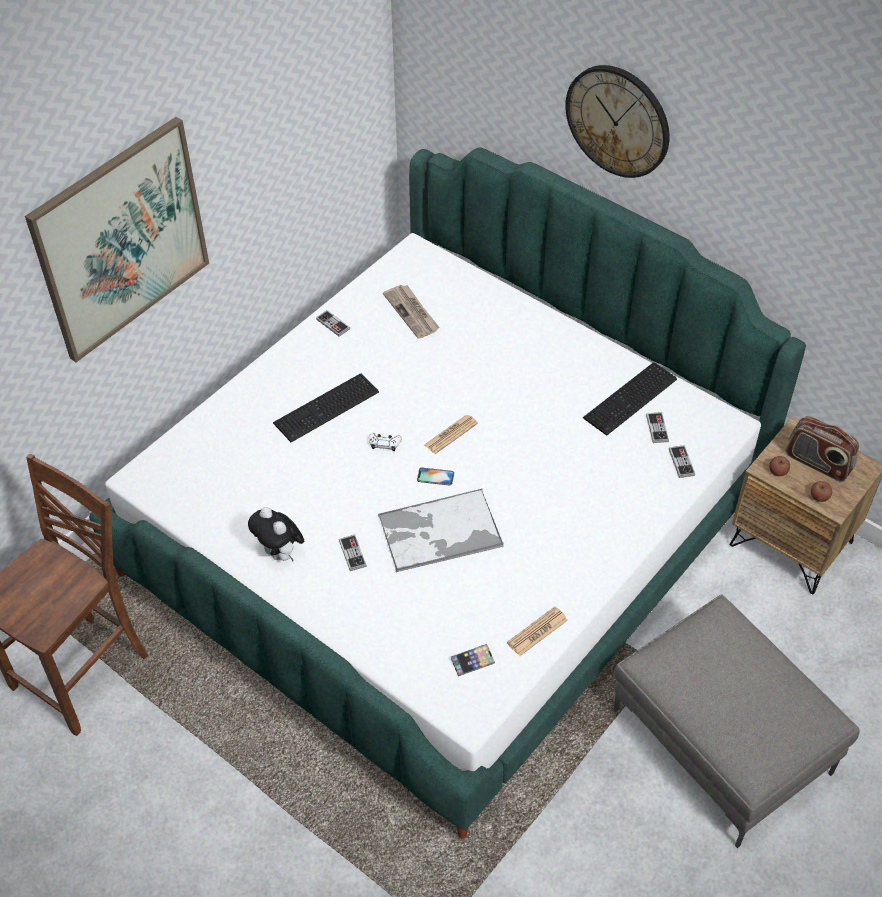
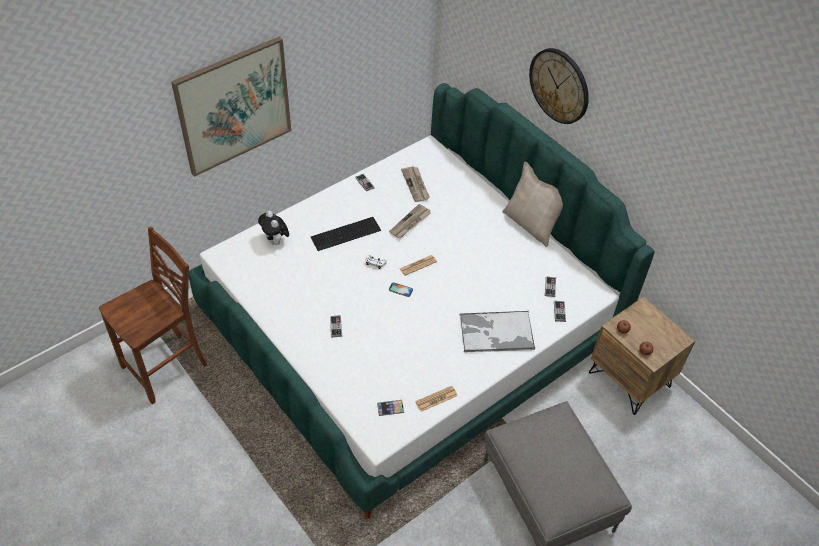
camera: 10 degrees right, 0 degrees up
plush toy [248,507,304,561] -> plush toy moved to [258,211,289,245]
tray [378,489,504,572] -> tray moved to [460,311,535,352]
keyboard [583,362,677,436] -> none
radio [786,416,859,482] -> none
none -> newspaper [389,204,431,238]
none -> beige pillow [502,162,563,247]

